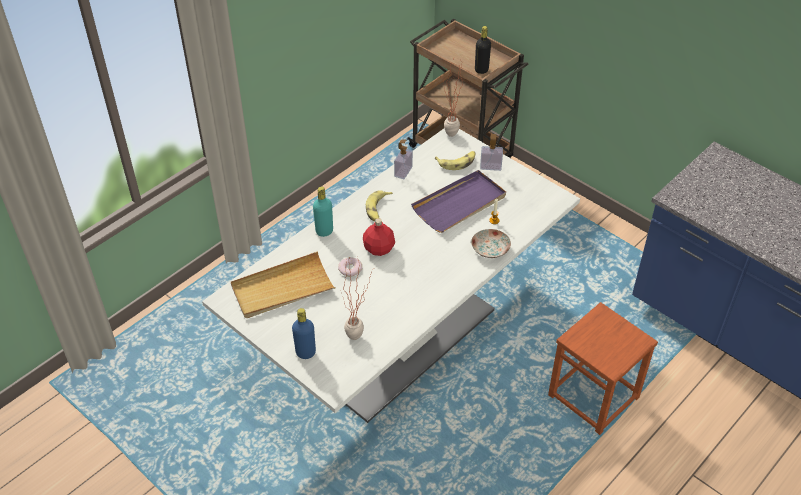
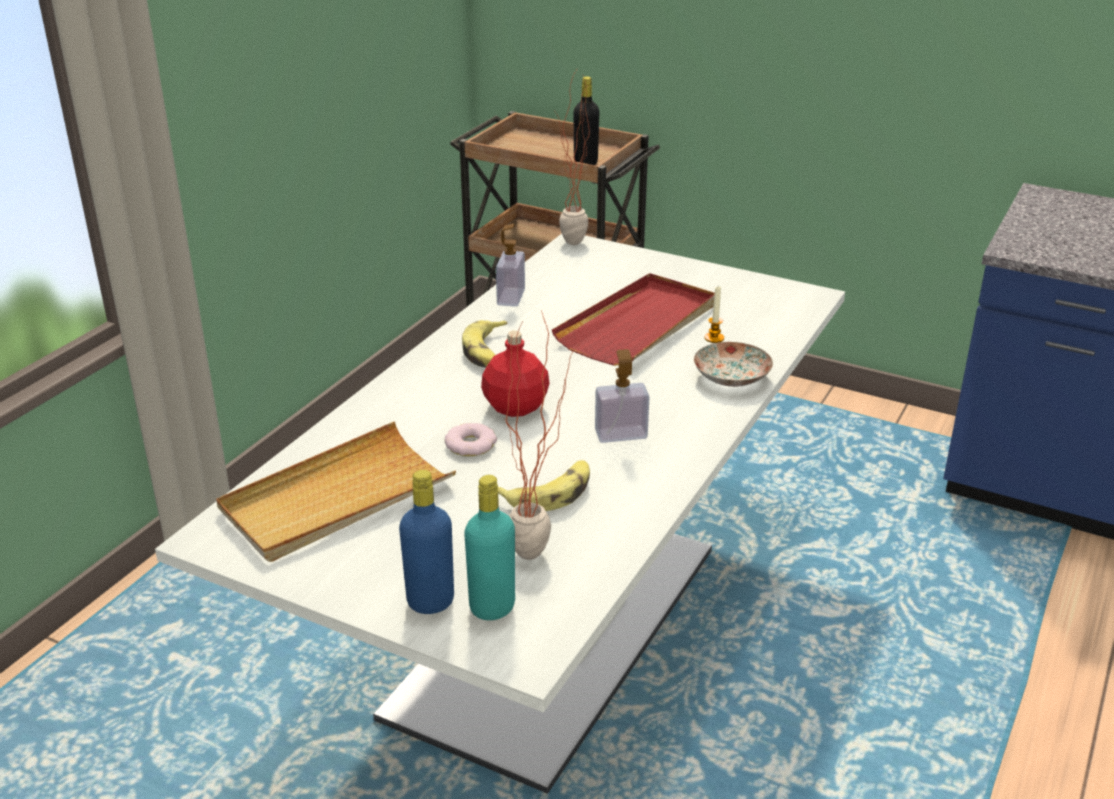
camera: 15 degrees left, 15 degrees down
turquoise bottle [313,186,333,237] -> turquoise bottle moved to [464,475,515,620]
purple tray [411,170,506,233] -> red tray [552,273,715,366]
banana [435,151,475,170] -> banana moved to [498,460,590,511]
soap dispenser [480,134,503,171] -> soap dispenser moved to [595,349,649,443]
brown stool [548,302,658,435] -> none

